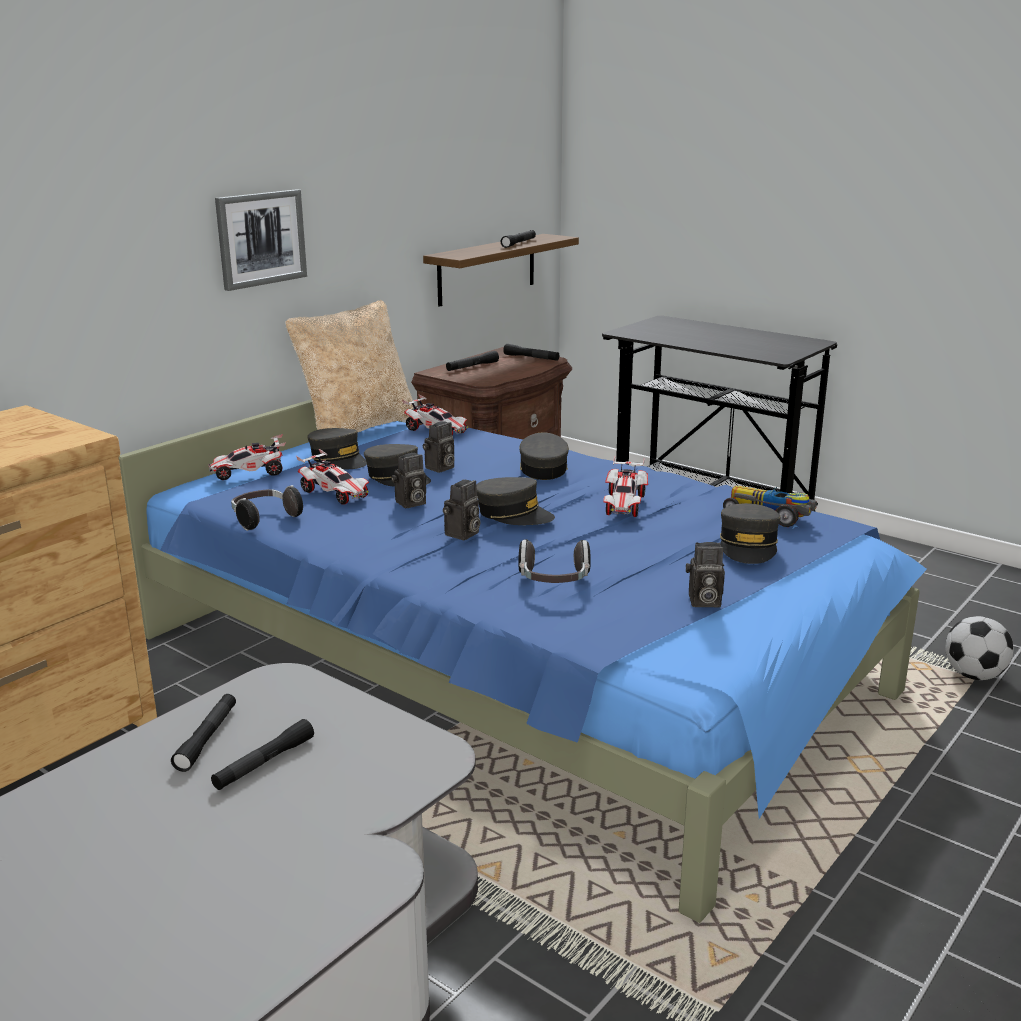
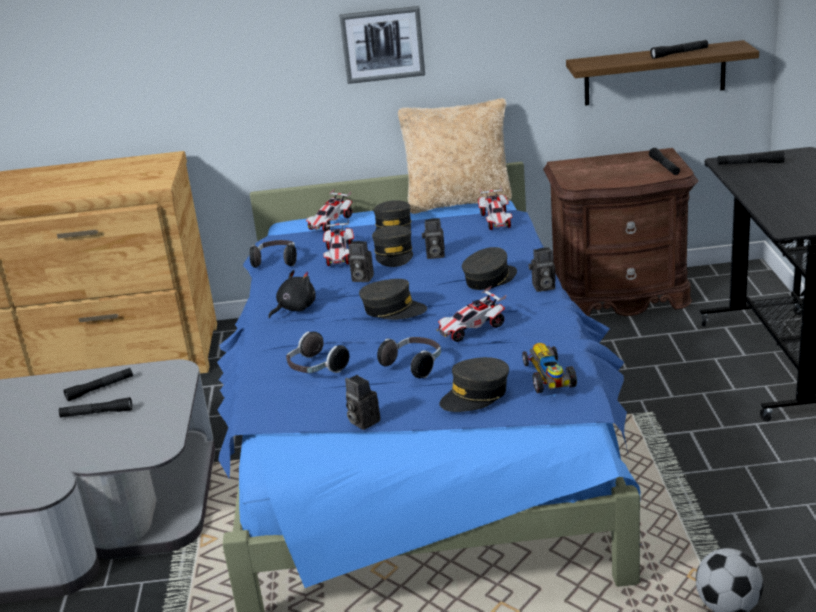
camera: 50 degrees right, 5 degrees up
toy car [208,434,286,480] -> toy car turned 90 degrees counterclockwise [306,189,352,232]
camera [443,480,480,540] -> camera moved to [529,247,556,292]
black flashlight [446,351,499,371] -> black flashlight moved to [718,151,785,165]
grey cap [476,477,555,525] -> grey cap turned 60 degrees counterclockwise [359,279,427,320]
none -> black plush toy [268,270,316,318]
none -> headphones [377,337,441,378]

